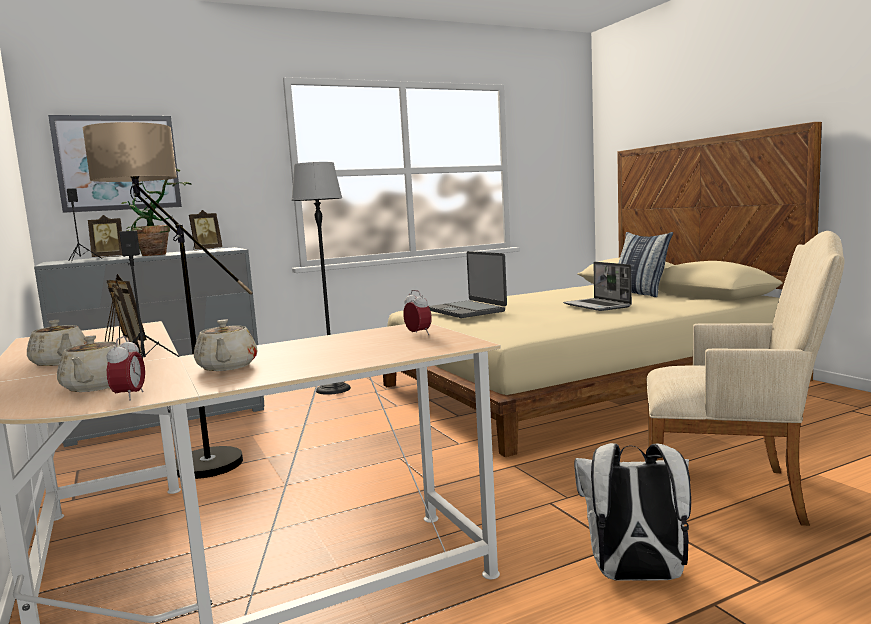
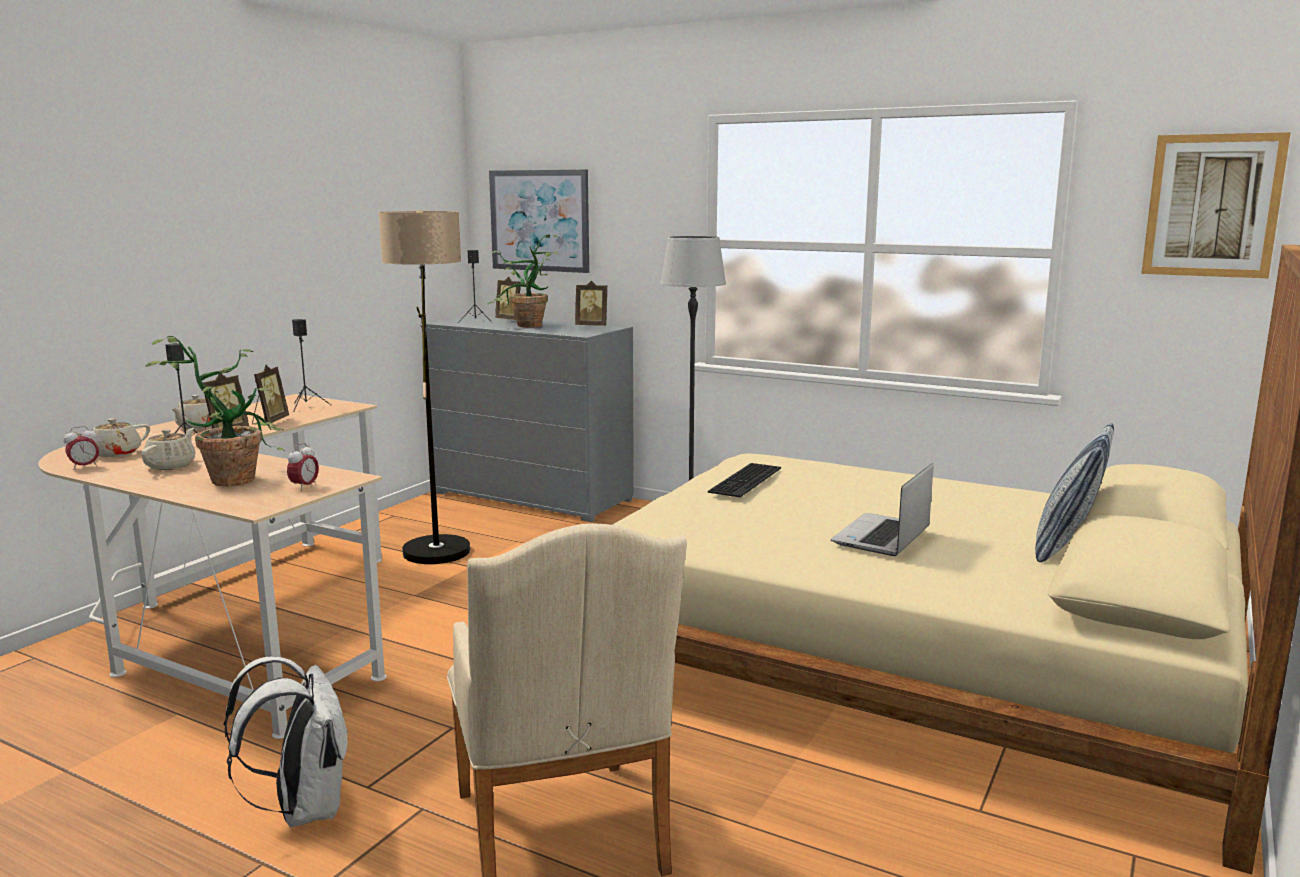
camera: 55 degrees right, 5 degrees up
beige teapot [194,320,257,371] -> beige teapot turned 150 degrees clockwise [142,428,196,470]
laptop [429,251,507,318] -> keyboard [708,463,781,497]
none -> potted plant [145,336,285,486]
none -> black speaker [292,319,331,412]
none -> picture [1141,132,1291,278]

